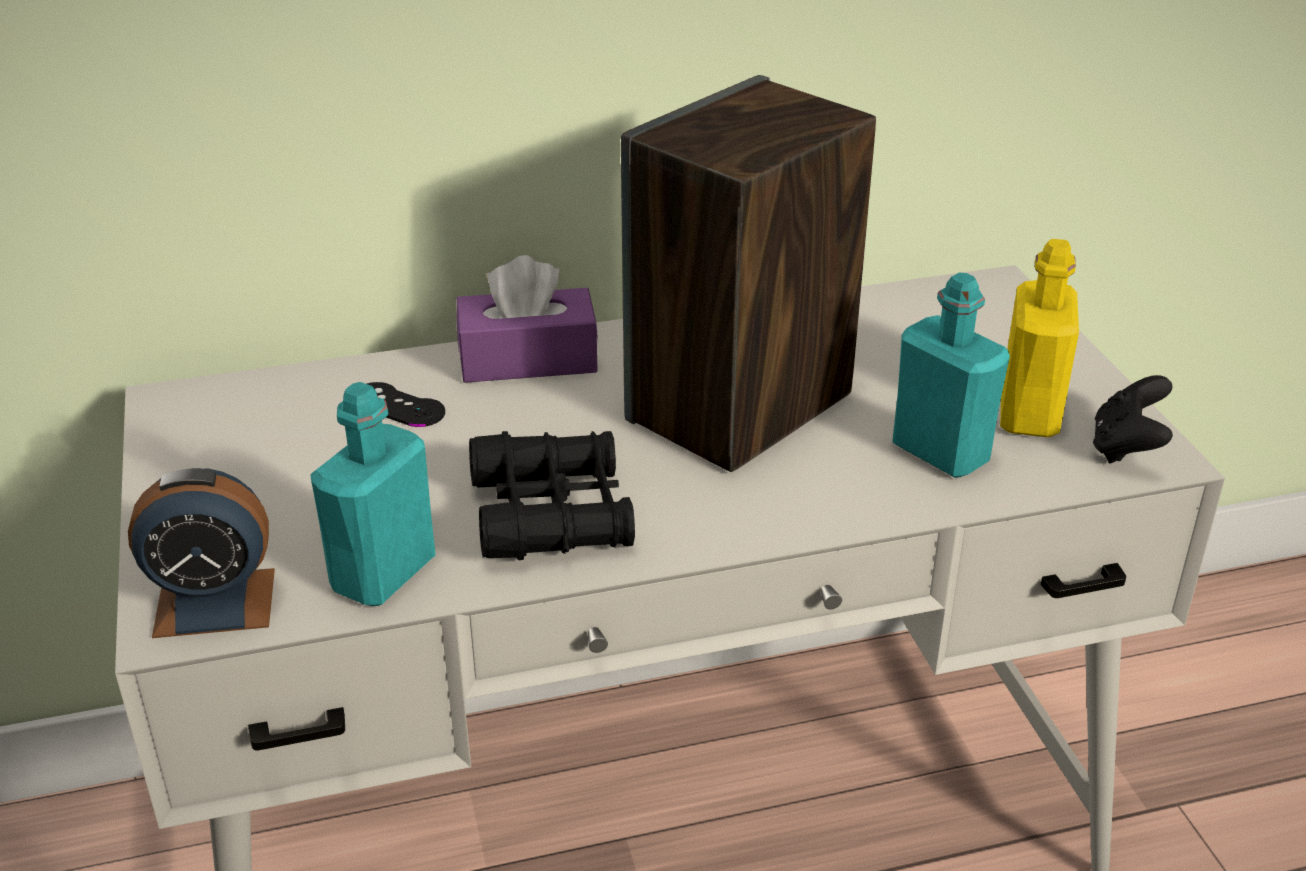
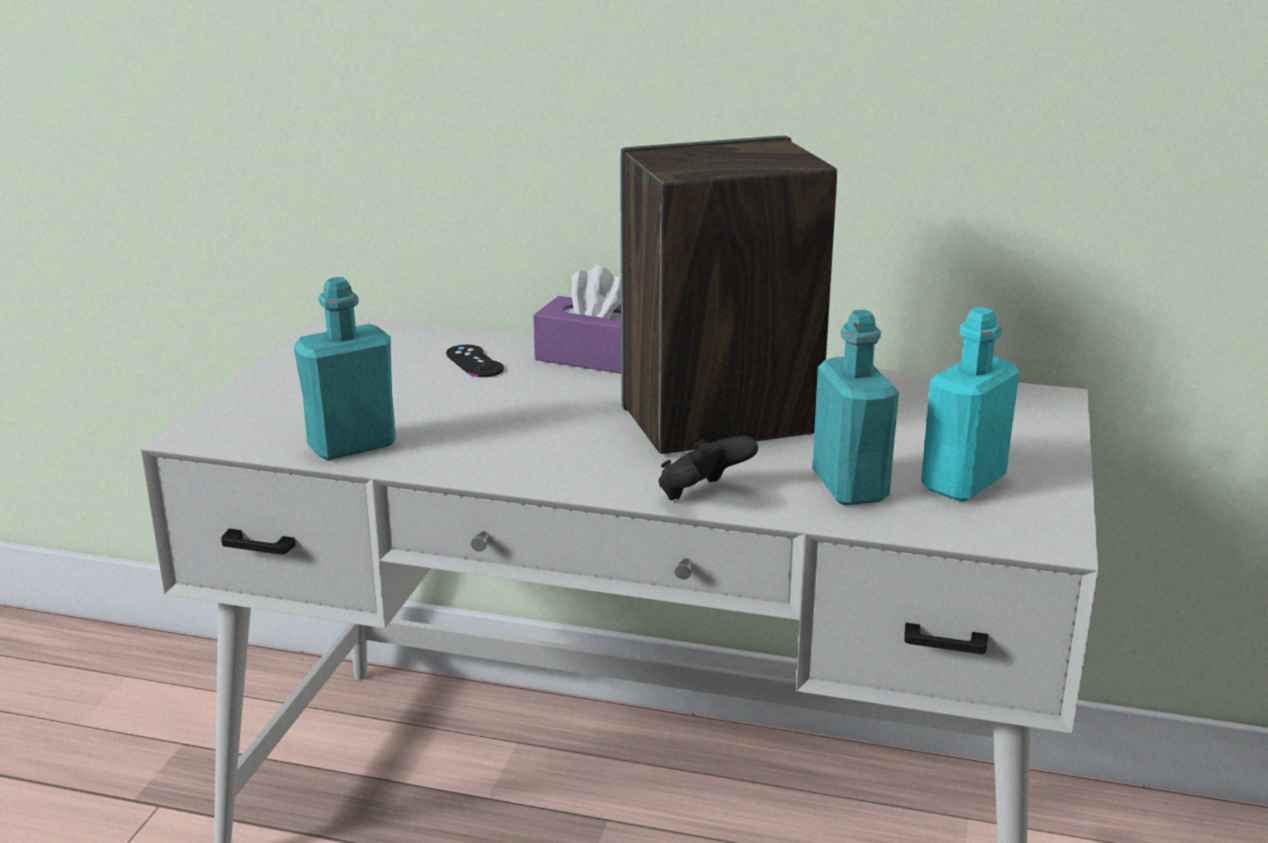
camera: 30 degrees right, 10 degrees down
alarm clock [128,468,275,638] -> none
black binoculars [469,431,635,560] -> none
yellow bottle [1000,239,1079,437] -> turquoise bottle [921,307,1019,502]
black game controller [1093,375,1173,463] -> black game controller moved to [658,436,758,500]

